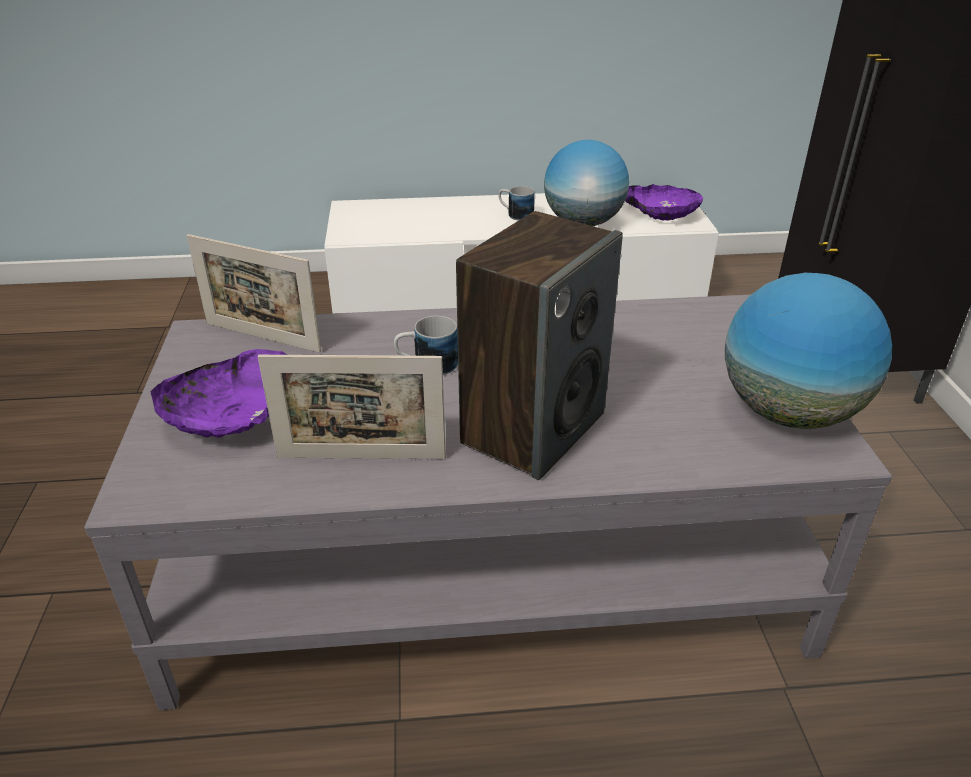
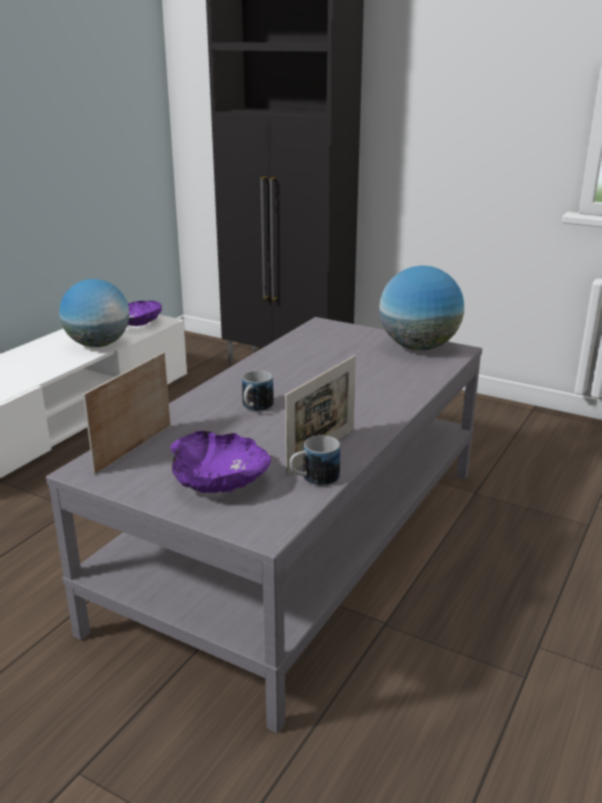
camera: 55 degrees left, 10 degrees down
picture frame [187,234,321,353] -> picture frame turned 150 degrees clockwise [83,352,170,474]
speaker [456,211,623,480] -> none
mug [498,186,535,221] -> mug moved to [290,435,340,486]

